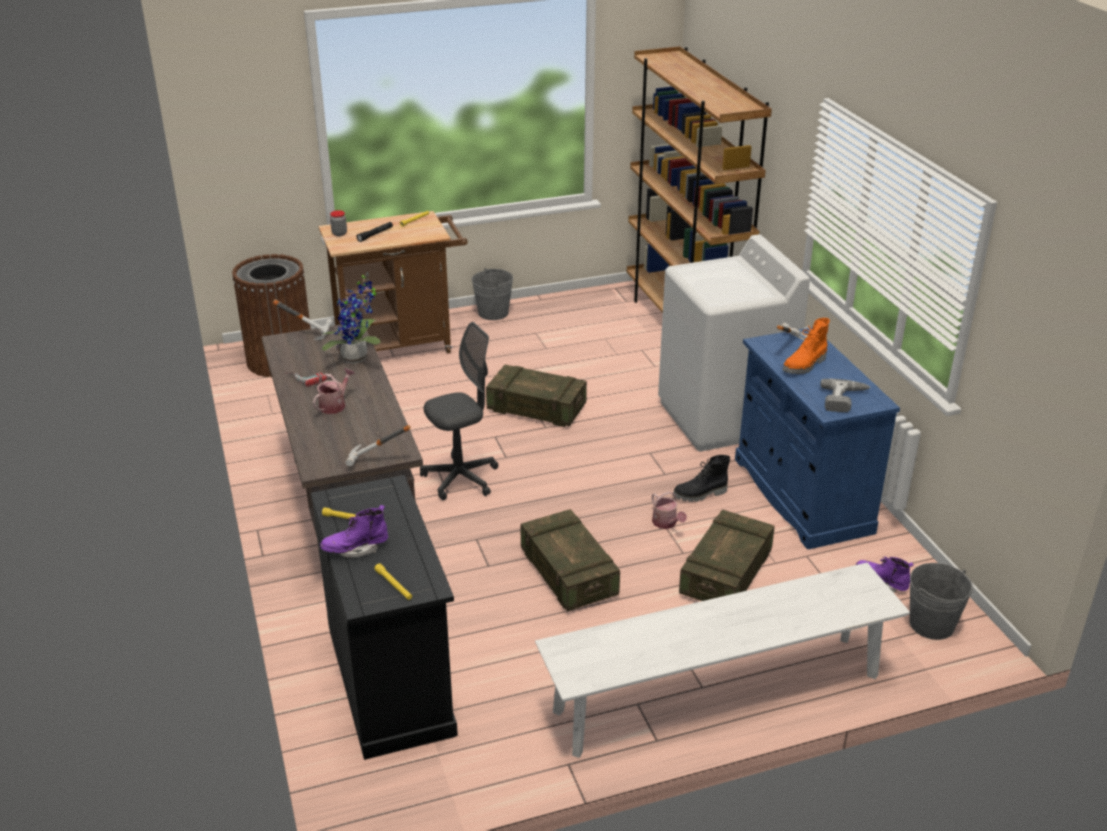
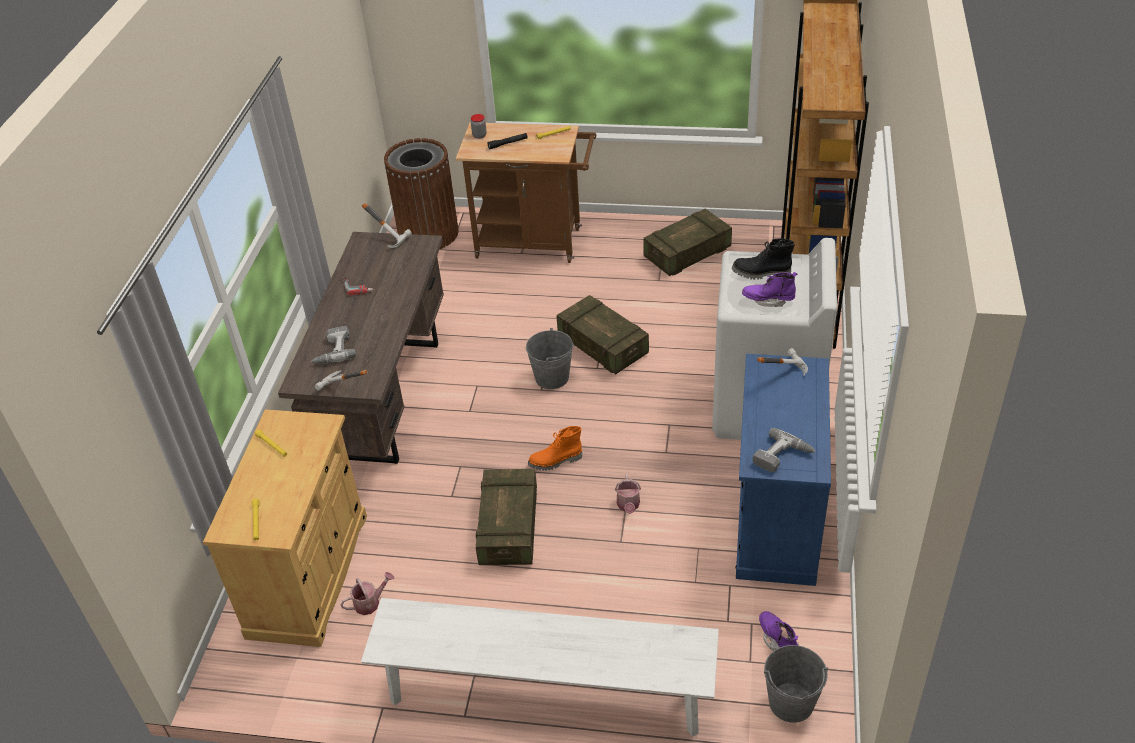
camera: 30 degrees right, 10 degrees up
black cabinet [311,475,458,760] -> beige cabinet [203,410,367,647]
watering can [313,368,355,414] -> watering can moved to [340,572,394,615]
purple boot [320,505,388,558] -> purple boot moved to [742,272,797,307]
potted plant [322,272,381,363] -> none
grey office chair [420,322,498,500] -> none
grey bucket [472,268,513,320] -> grey bucket moved to [526,328,574,389]
black boot [673,455,730,502] -> black boot moved to [732,238,795,280]
crate [679,509,775,601] -> crate moved to [643,209,732,276]
orange boot [782,318,830,374] -> orange boot moved to [528,426,582,471]
none -> power drill [311,326,356,363]

